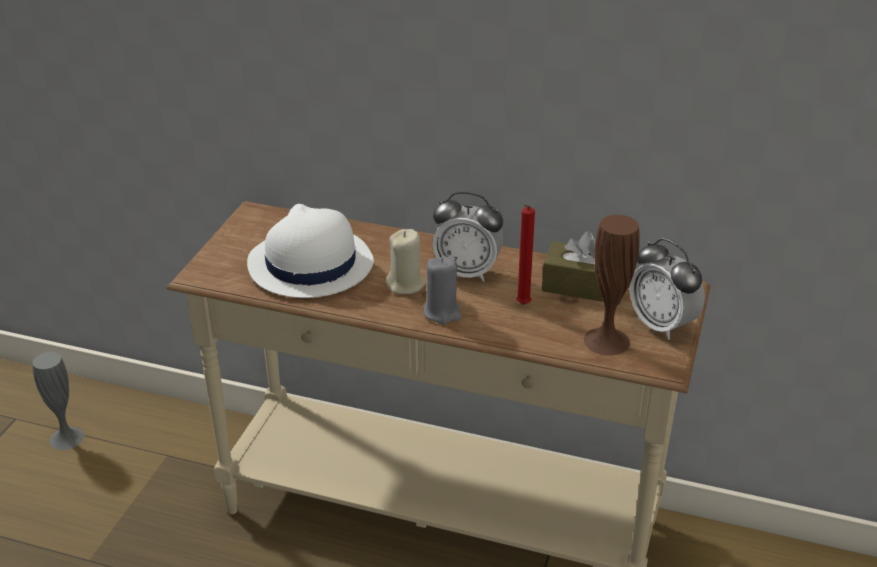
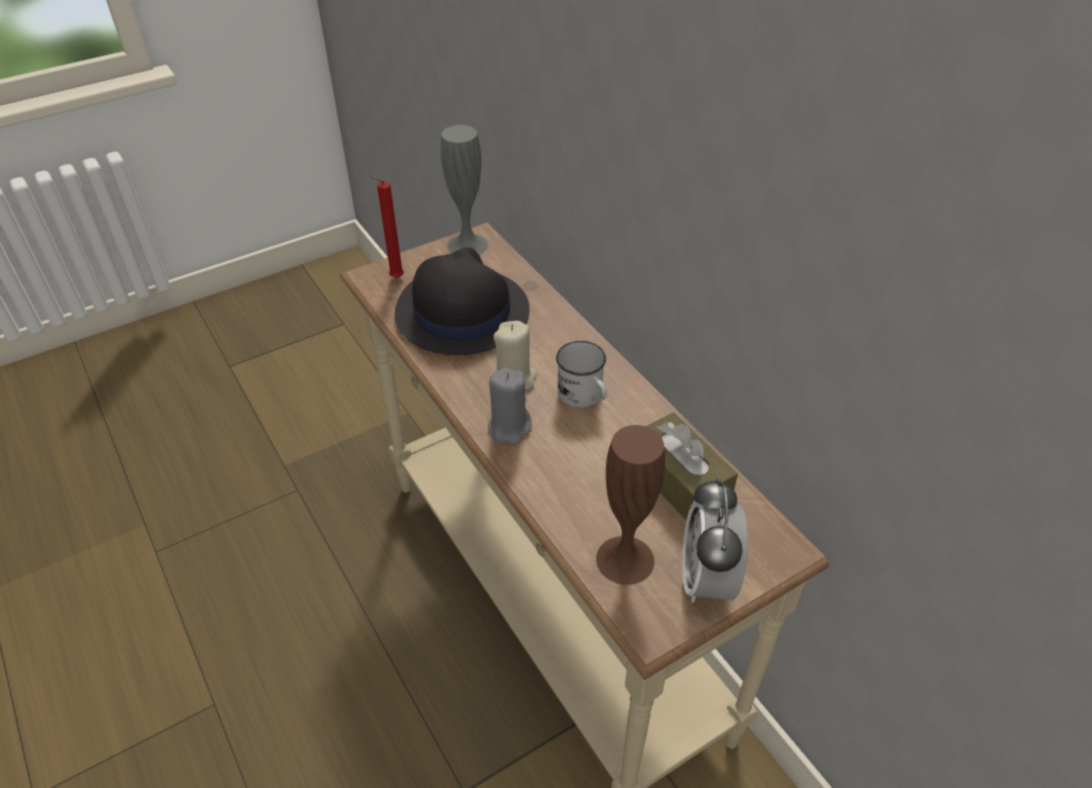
camera: 40 degrees right, 10 degrees up
grey vase [33,352,84,450] -> grey vase moved to [441,125,488,255]
white hat [247,204,374,298] -> black hat [395,247,530,355]
alarm clock [432,192,503,282] -> white mug [556,341,607,408]
red candle [516,205,535,305] -> red candle moved to [368,176,404,278]

